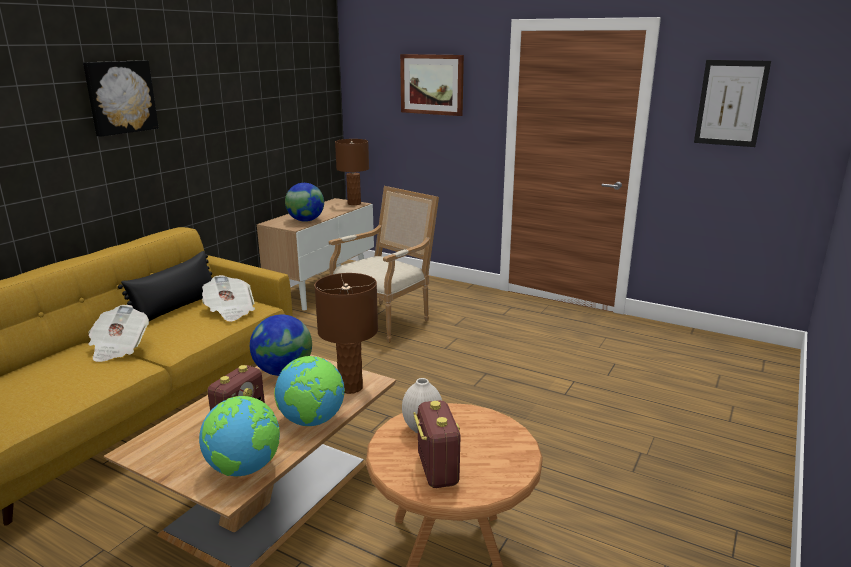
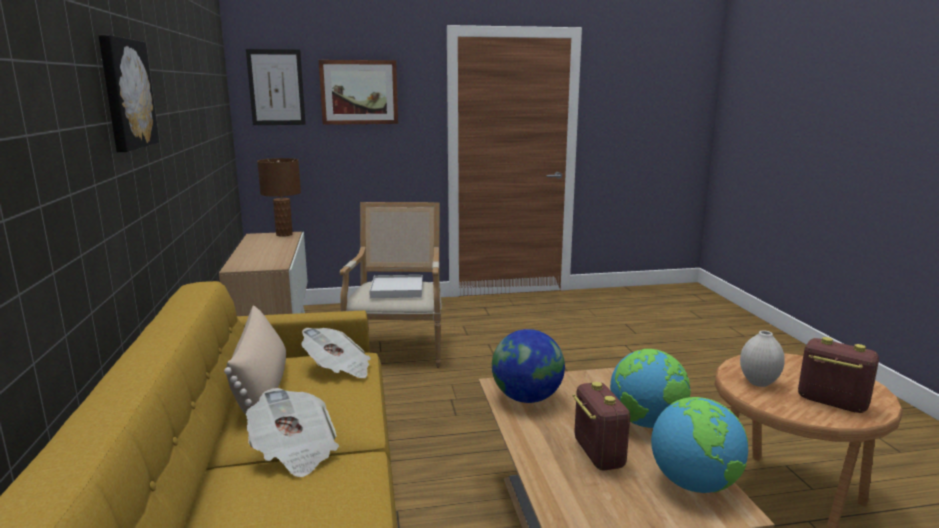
camera: 40 degrees left, 5 degrees down
black pillow [118,251,212,321] -> beige pillow [224,306,286,414]
globe [285,183,324,222] -> none
brown table lamp [315,273,378,394] -> none
picture [694,60,771,147] -> picture moved to [246,49,306,125]
none -> white tray [369,275,423,298]

